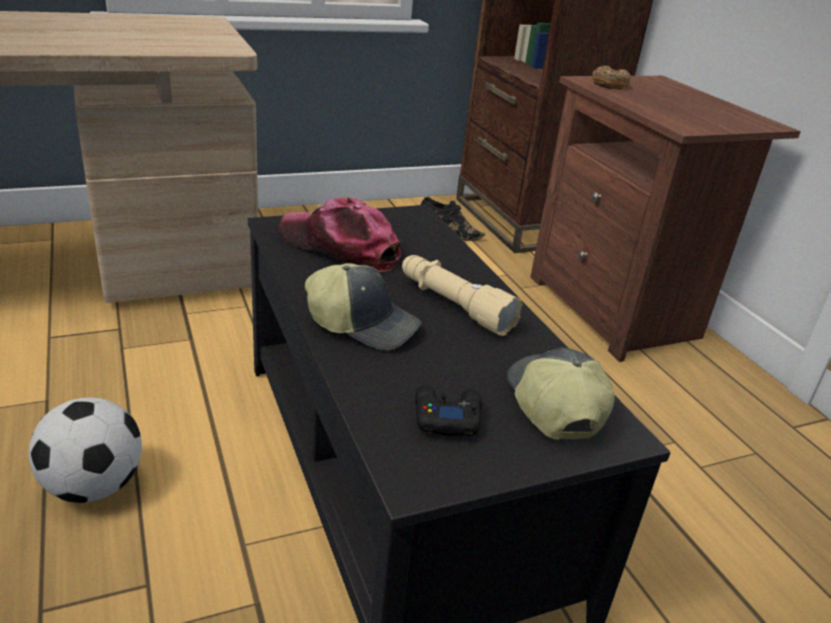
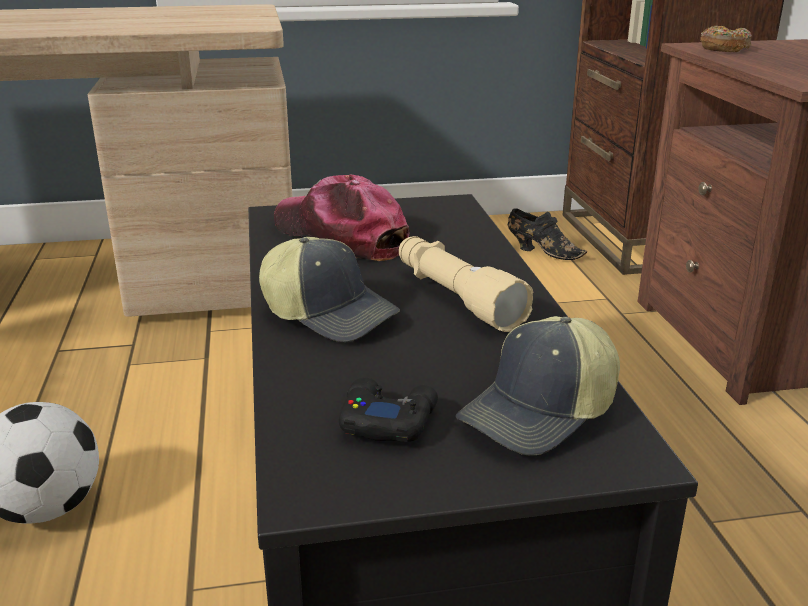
camera: 15 degrees right, 5 degrees down
cap [507,348,615,440] -> cap turned 135 degrees counterclockwise [455,316,620,455]

